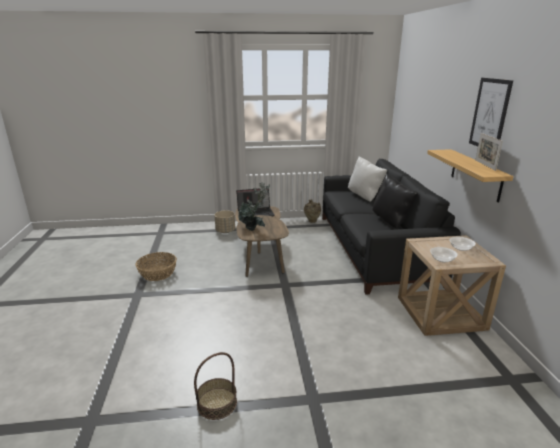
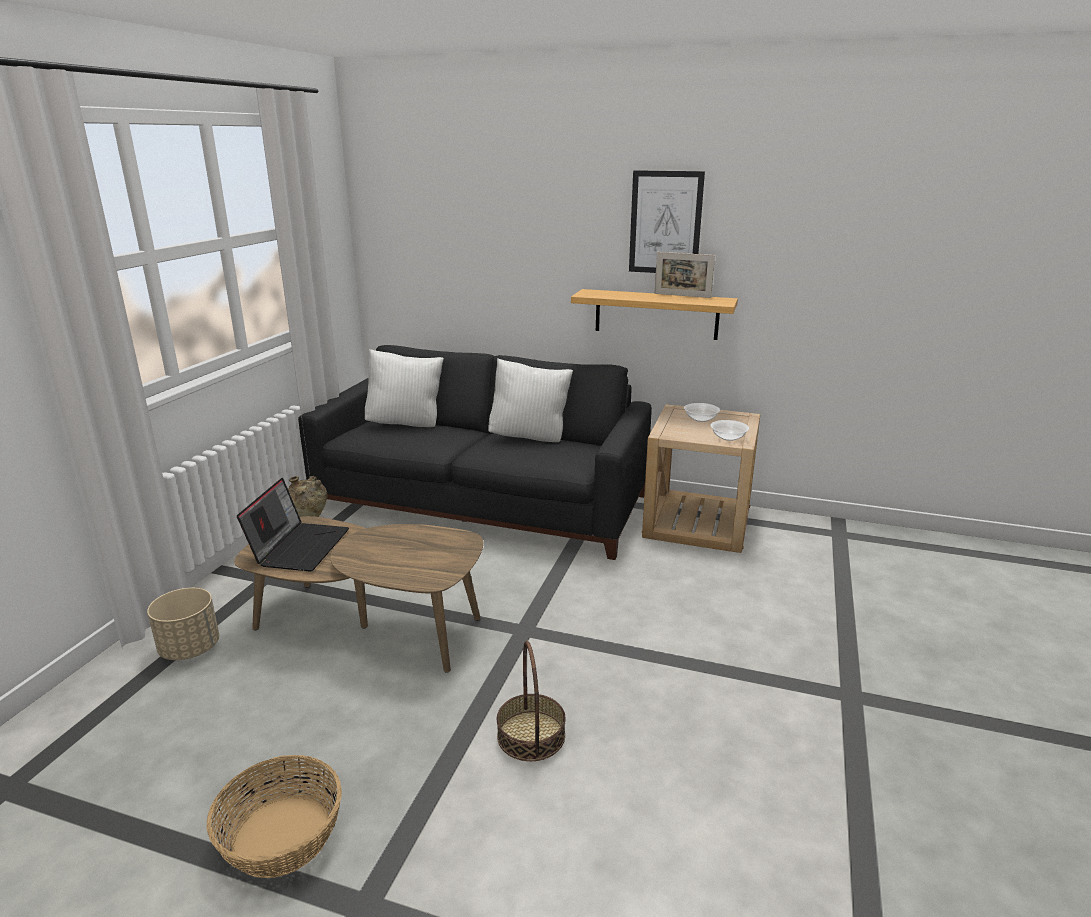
camera: 65 degrees left, 0 degrees up
basket [194,352,237,420] -> basket moved to [497,641,566,761]
potted plant [238,183,270,231] -> none
black pillow [372,174,418,229] -> white pillow [488,358,573,442]

